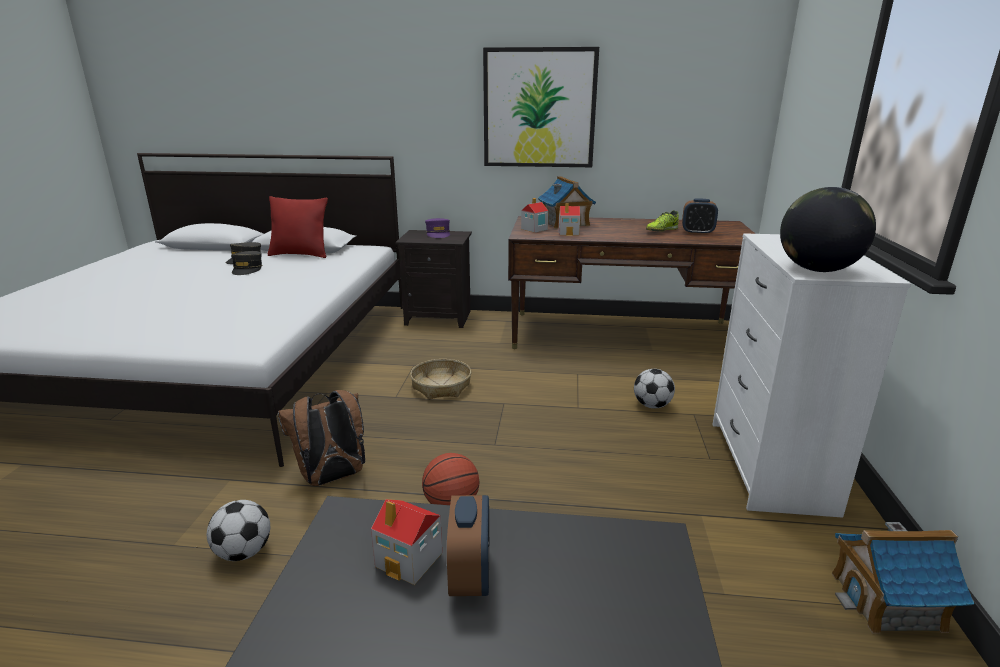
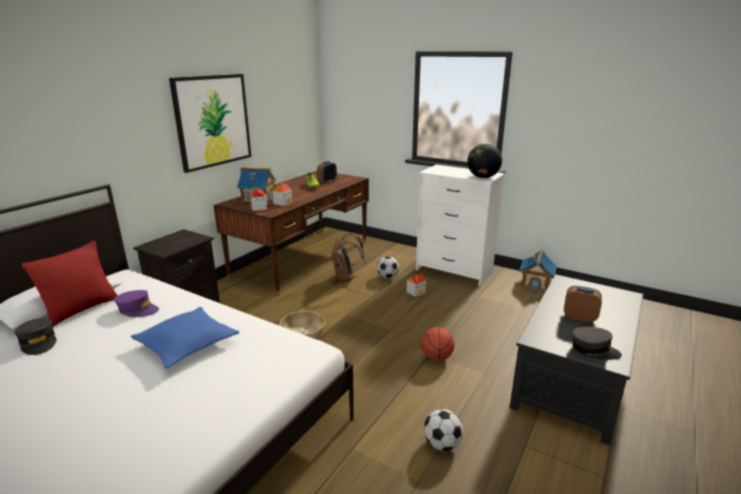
camera: 65 degrees left, 0 degrees up
grey cap [231,251,262,275] -> grey cap moved to [572,327,622,360]
brown backpack [278,390,365,486] -> brown backpack moved to [331,233,365,282]
toy house [371,499,442,585] -> toy house moved to [406,274,426,297]
purple cap [425,218,450,238] -> purple cap moved to [114,290,159,317]
none -> blue pillow [131,307,239,369]

